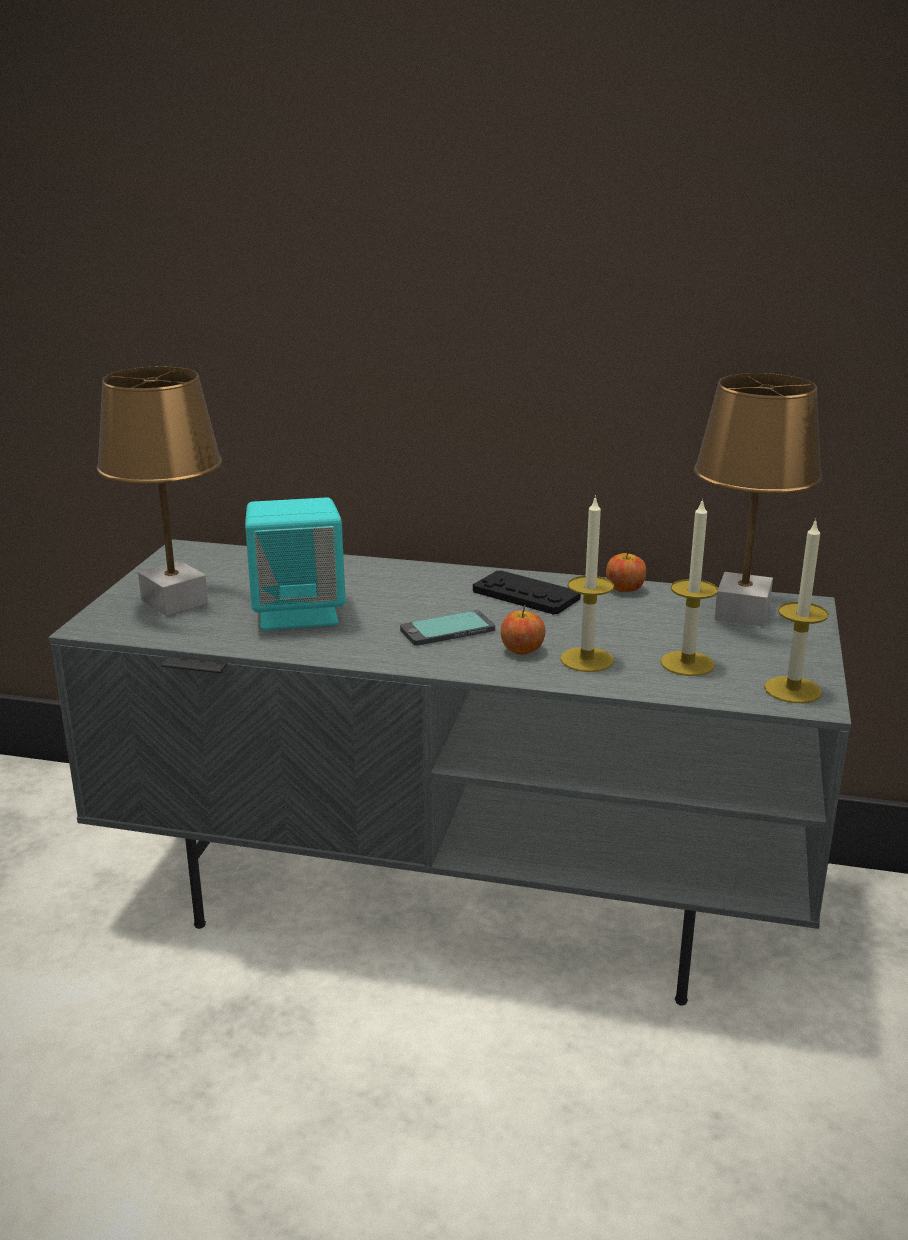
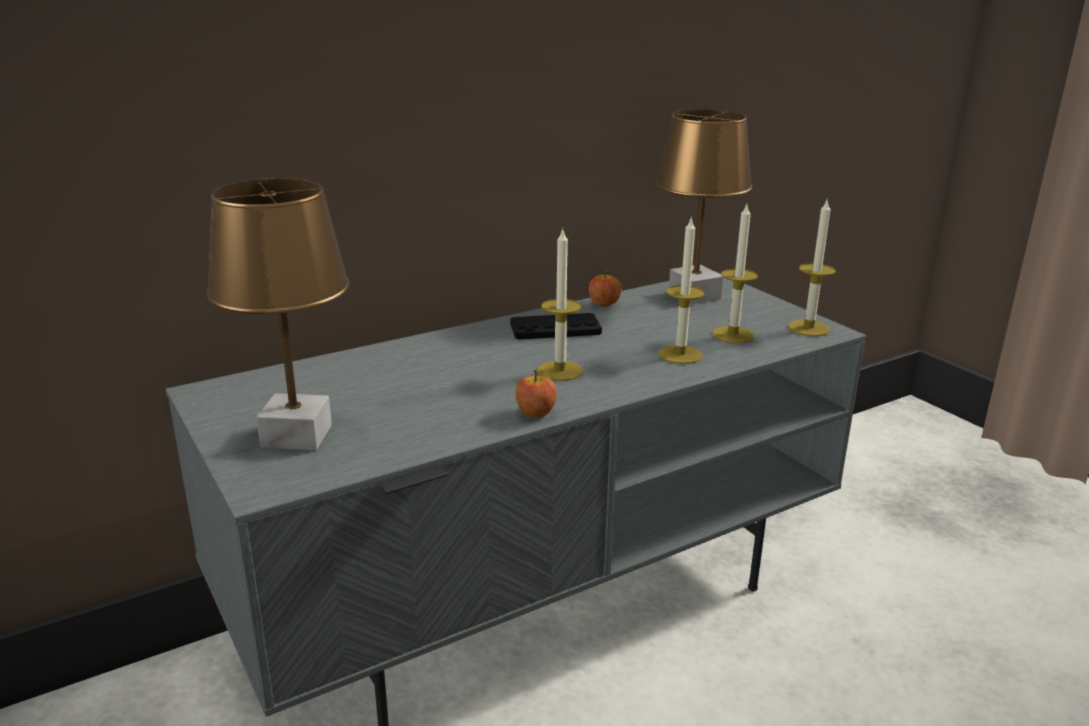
camera: 45 degrees left, 0 degrees up
turquoise speaker [245,497,346,630] -> none
phone [400,610,495,646] -> candle [537,228,583,381]
apple [501,605,545,655] -> apple moved to [516,370,557,417]

